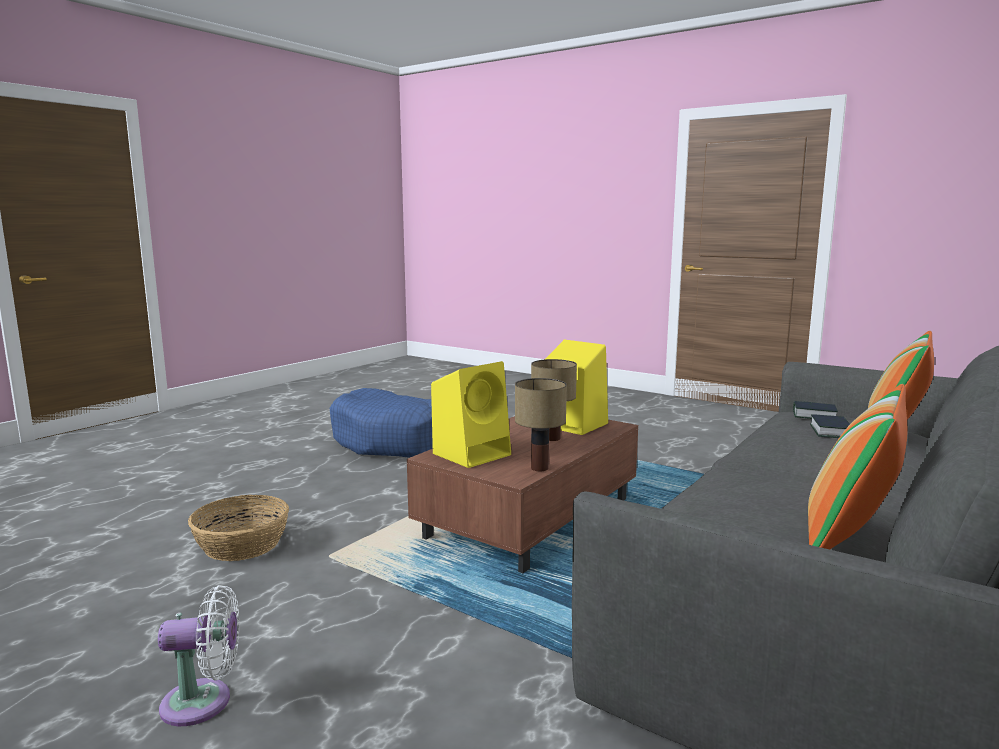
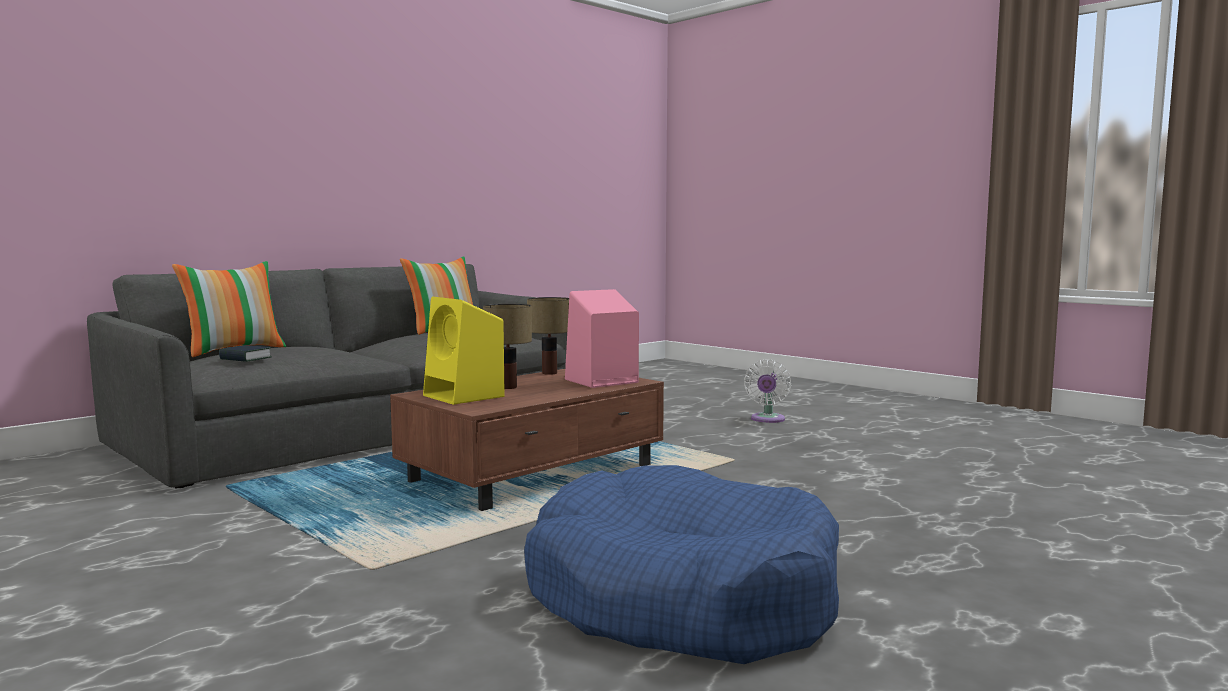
camera: 170 degrees left, 5 degrees down
white fan [158,585,239,726] -> white fan turned 75 degrees counterclockwise [744,359,791,423]
basket [188,495,289,561] -> none
yellow speaker [431,361,511,468] -> pink speaker [565,289,639,388]
book [810,414,850,438] -> none

